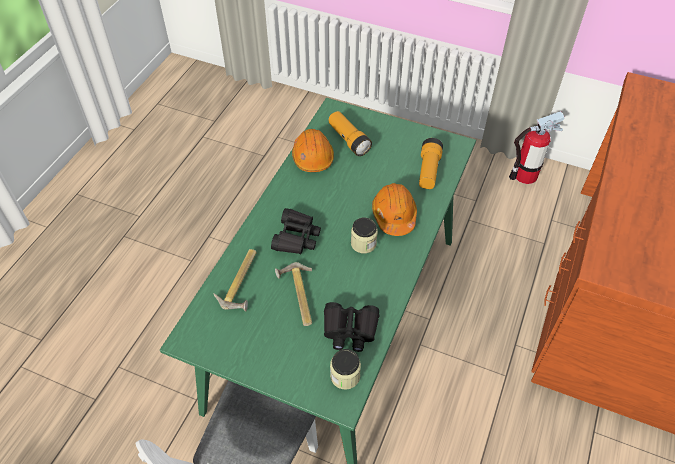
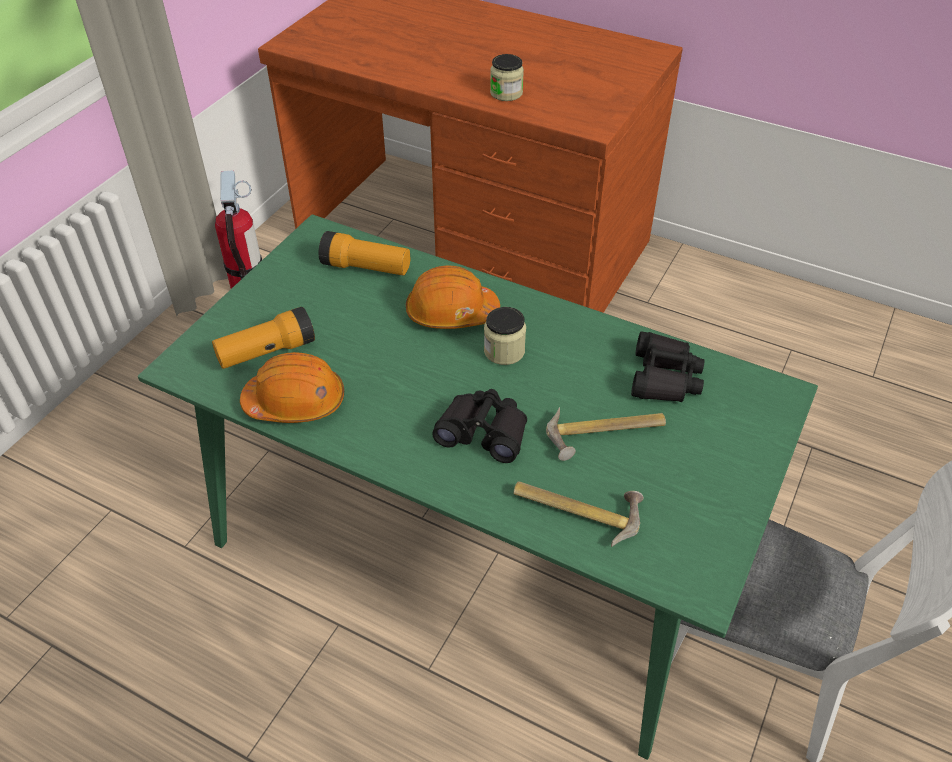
camera: 85 degrees left, 5 degrees down
jar [330,349,361,390] -> jar moved to [490,54,524,101]

